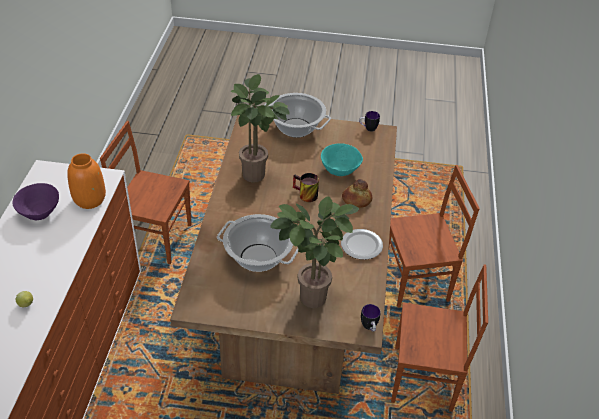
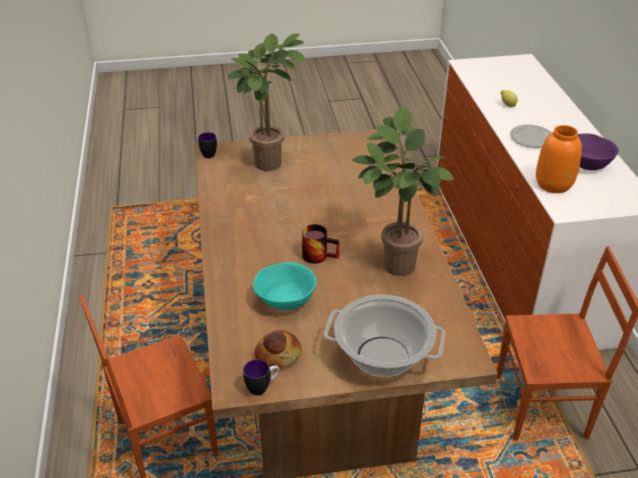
camera: 165 degrees right, 5 degrees down
cooking pot [217,214,298,272] -> none
plate [341,229,383,260] -> plate moved to [510,125,552,148]
bread [342,179,372,208] -> bread moved to [255,330,302,369]
brown chair [391,264,488,412] -> none

